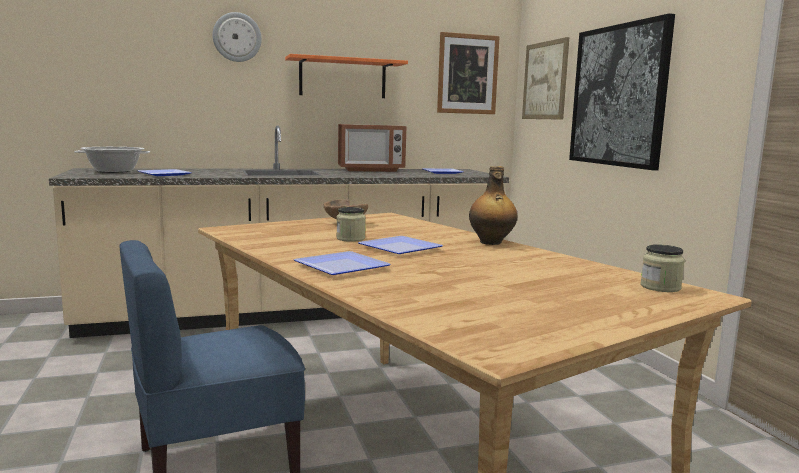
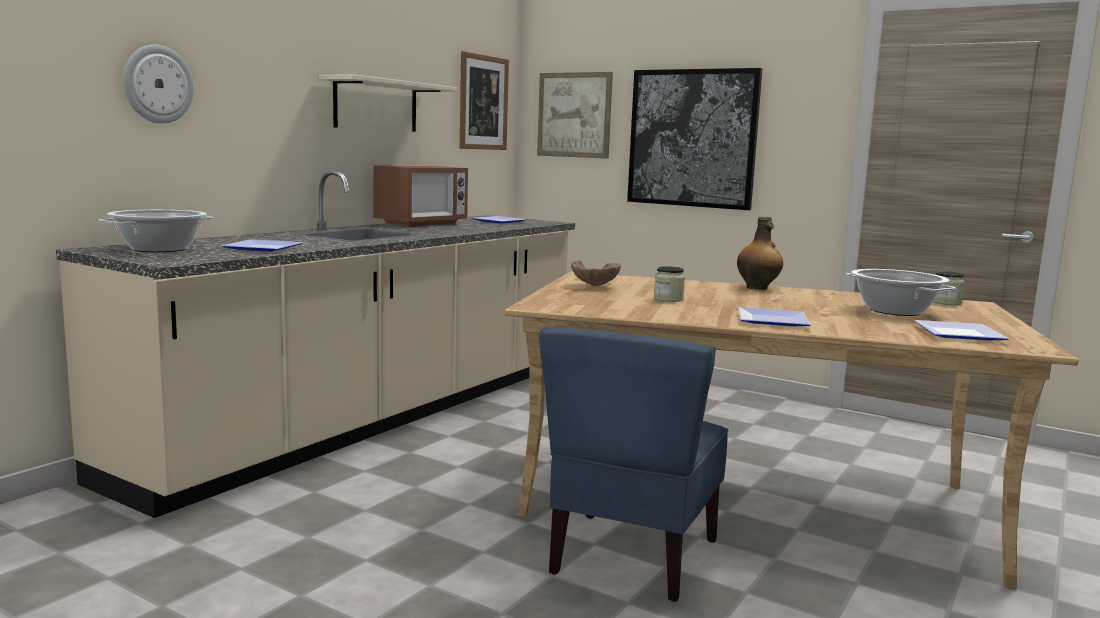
camera: 40 degrees left, 0 degrees up
wall clock [213,12,262,62] -> wall clock moved to [123,45,194,124]
orange shelf [285,54,408,98] -> beige shelf [319,74,458,132]
plate [358,236,443,254] -> plate moved to [914,320,1009,340]
none -> cooking pot [845,269,956,316]

